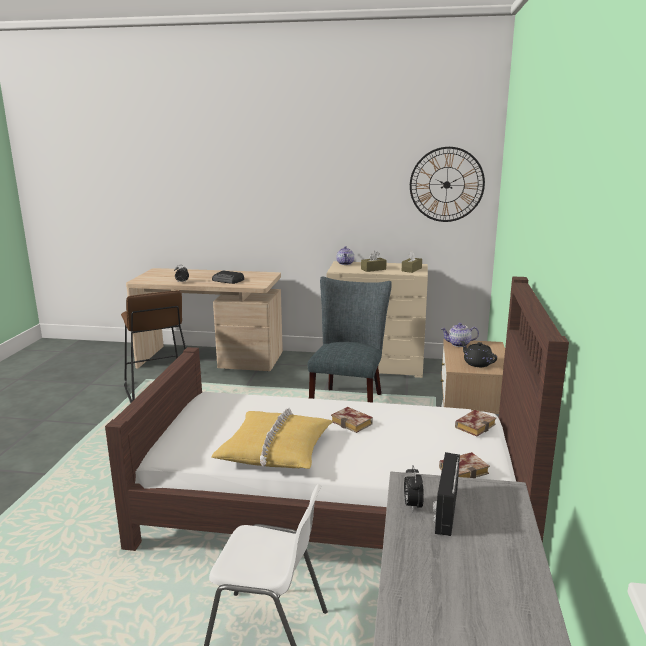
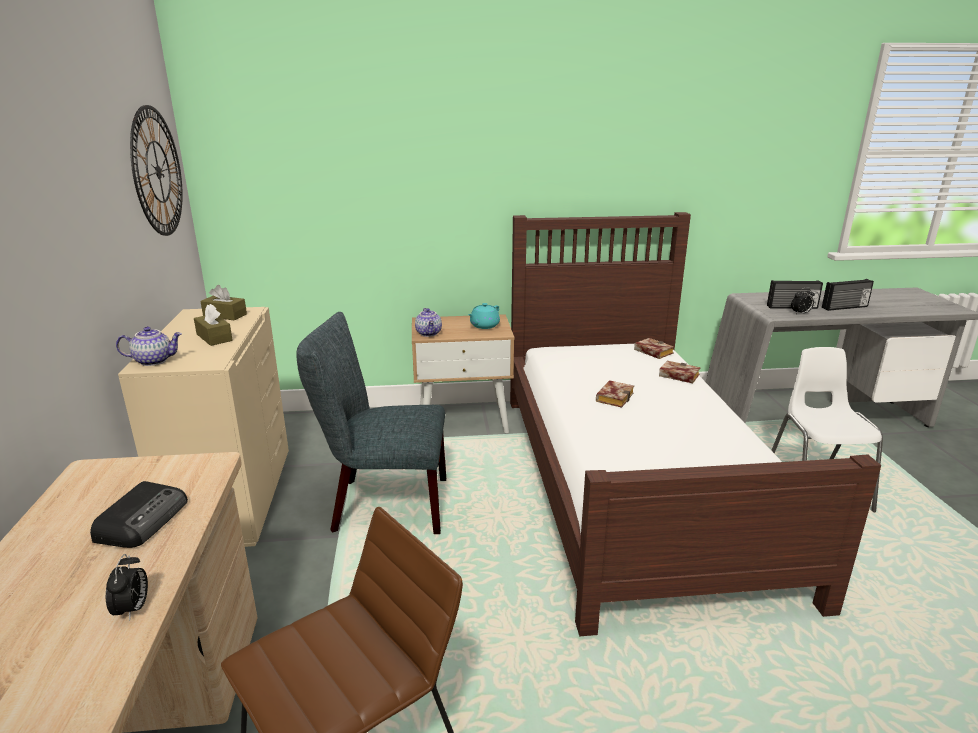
camera: 105 degrees left, 5 degrees up
yellow pillow [212,408,333,469] -> none
book [455,410,496,437] -> book moved to [659,361,701,383]
black teapot [461,341,497,367] -> turquoise teapot [468,303,500,329]
none -> radio [822,279,874,311]

